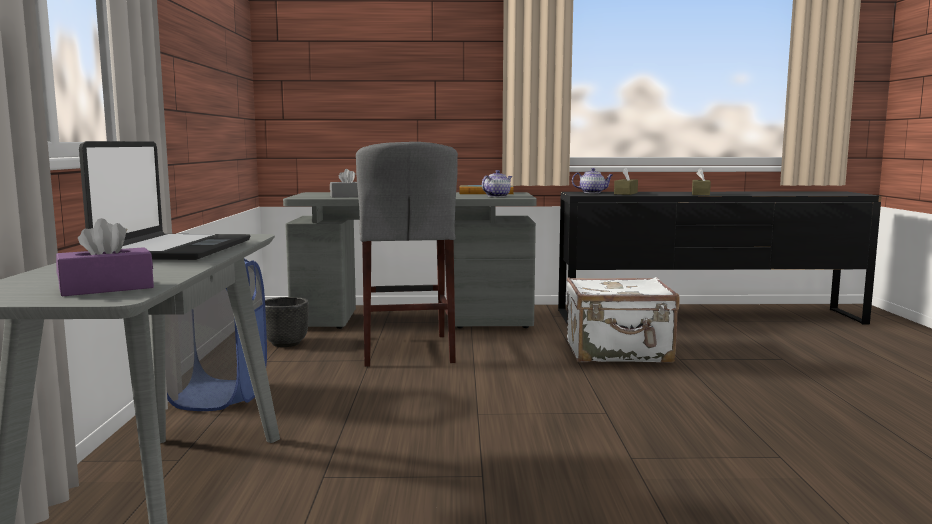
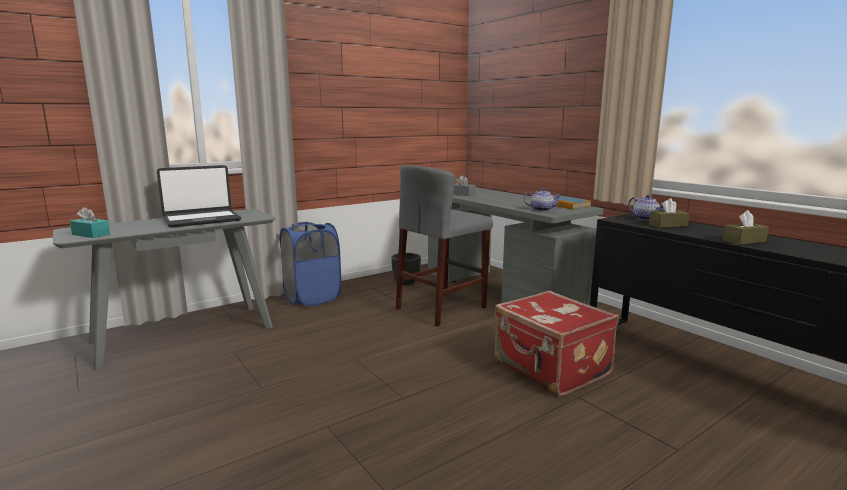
camera: 55 degrees right, 5 degrees up
purple tissue box [56,218,154,296] -> turquoise tissue box [70,207,110,238]
white suitcase [567,277,680,363] -> red suitcase [494,291,619,396]

